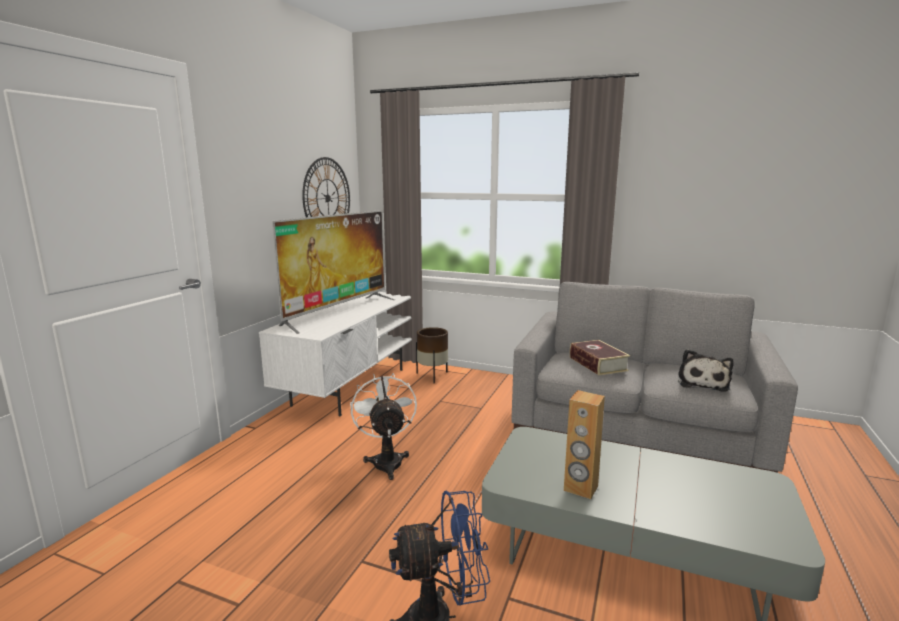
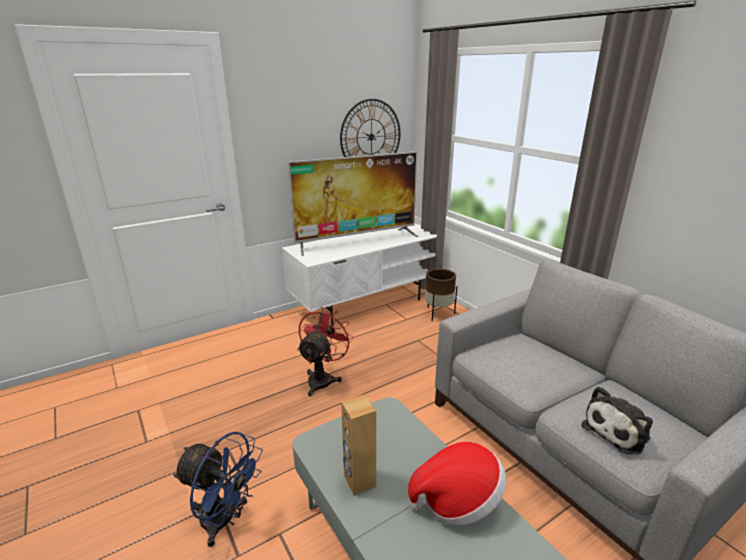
camera: 35 degrees right, 10 degrees up
white fan [350,373,417,480] -> red fan [297,307,354,397]
book [570,340,630,375] -> none
none -> hat [408,442,506,525]

